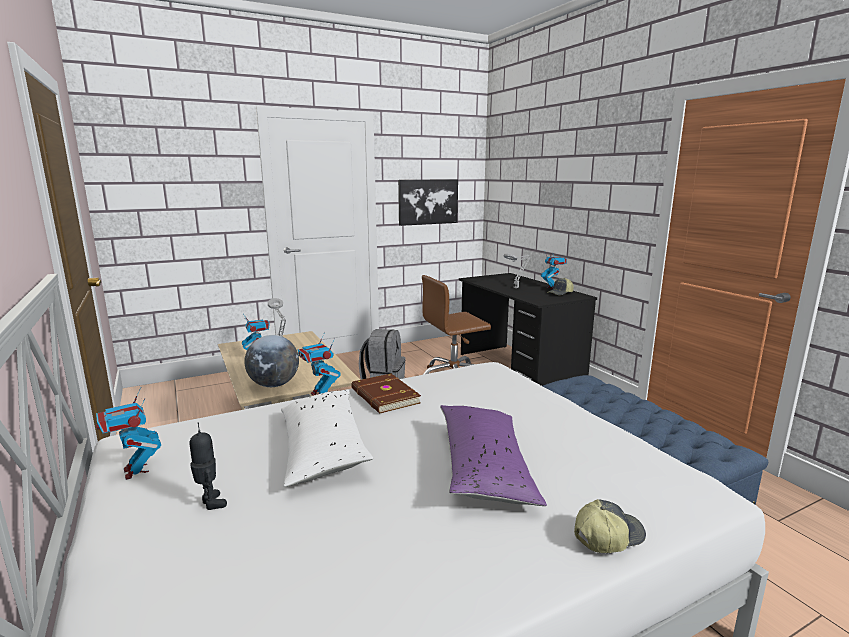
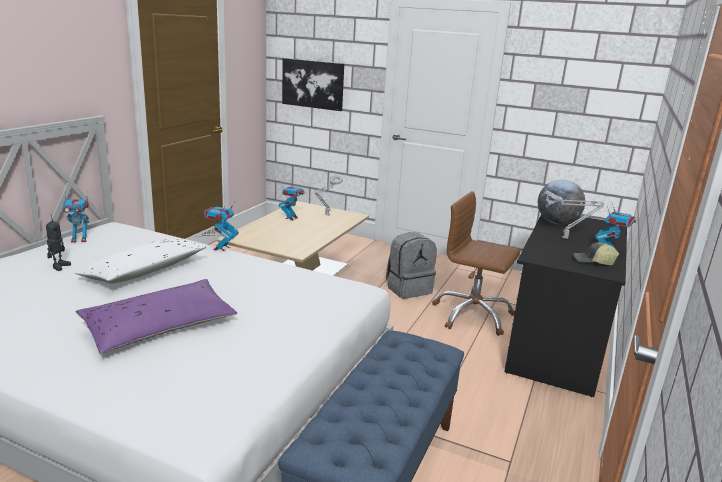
camera: 50 degrees right, 5 degrees up
toy robot [96,387,161,480] -> toy robot turned 120 degrees counterclockwise [62,190,89,243]
globe [244,335,299,387] -> globe moved to [538,179,585,225]
brown book [351,373,421,413] -> none
picture [398,179,458,226] -> picture moved to [282,58,344,111]
cap [574,499,646,553] -> none

